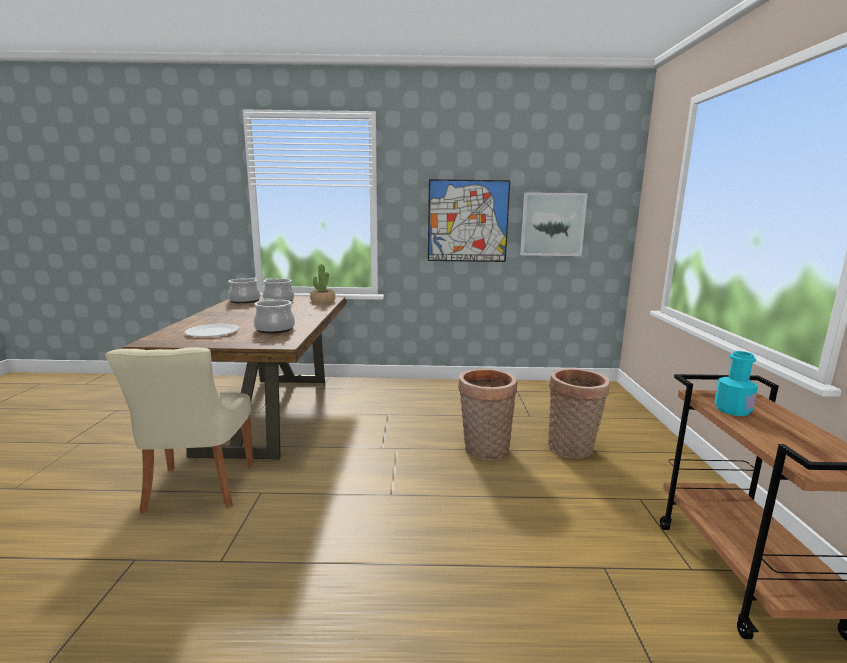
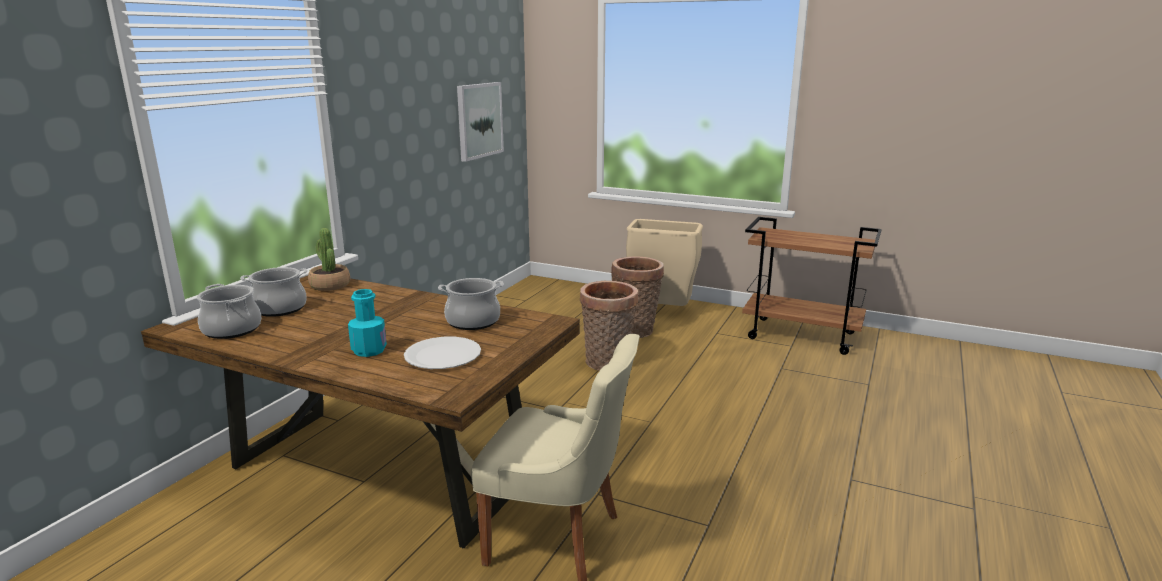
camera: 65 degrees left, 5 degrees up
picture [428,179,510,262] -> none
turquoise bottle [715,351,758,416] -> turquoise bottle moved to [348,289,387,357]
none -> beige trash can [626,219,703,306]

